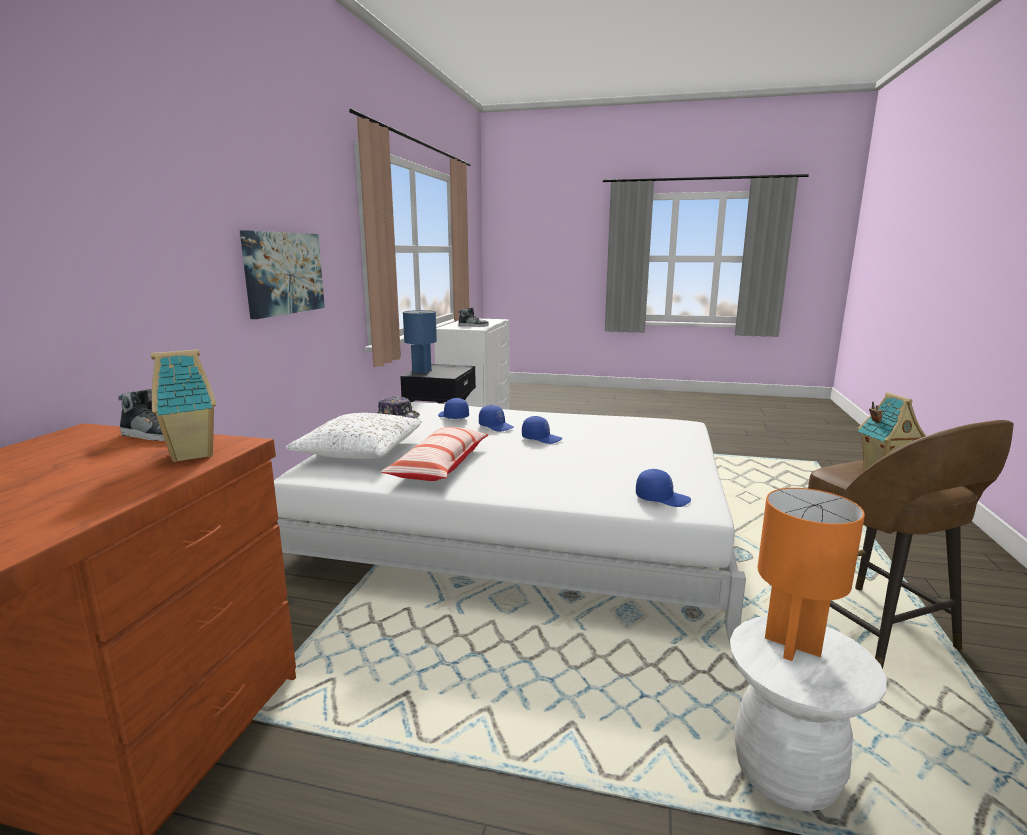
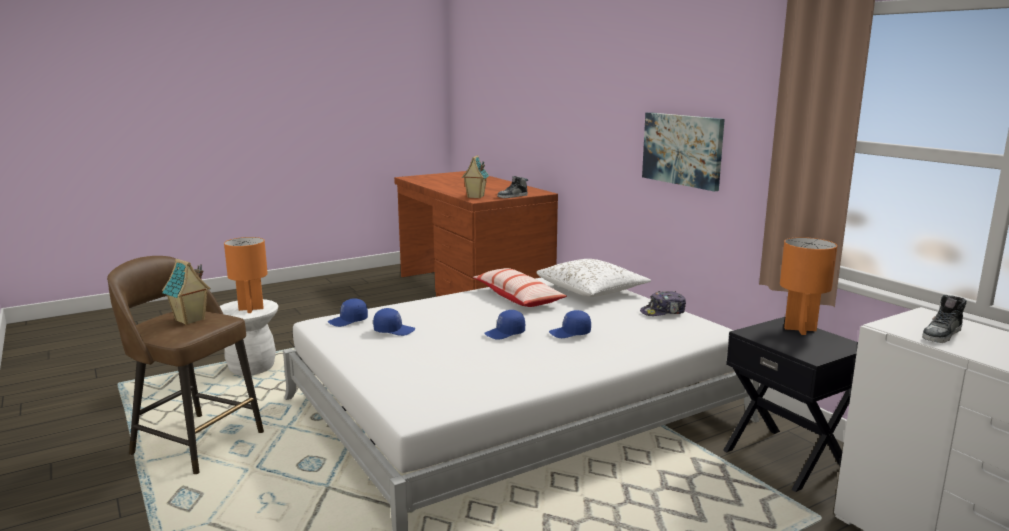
camera: 135 degrees right, 0 degrees up
blue table lamp [403,310,437,374] -> orange table lamp [780,237,837,335]
blue cap [438,398,469,419] -> blue cap moved to [373,308,415,336]

